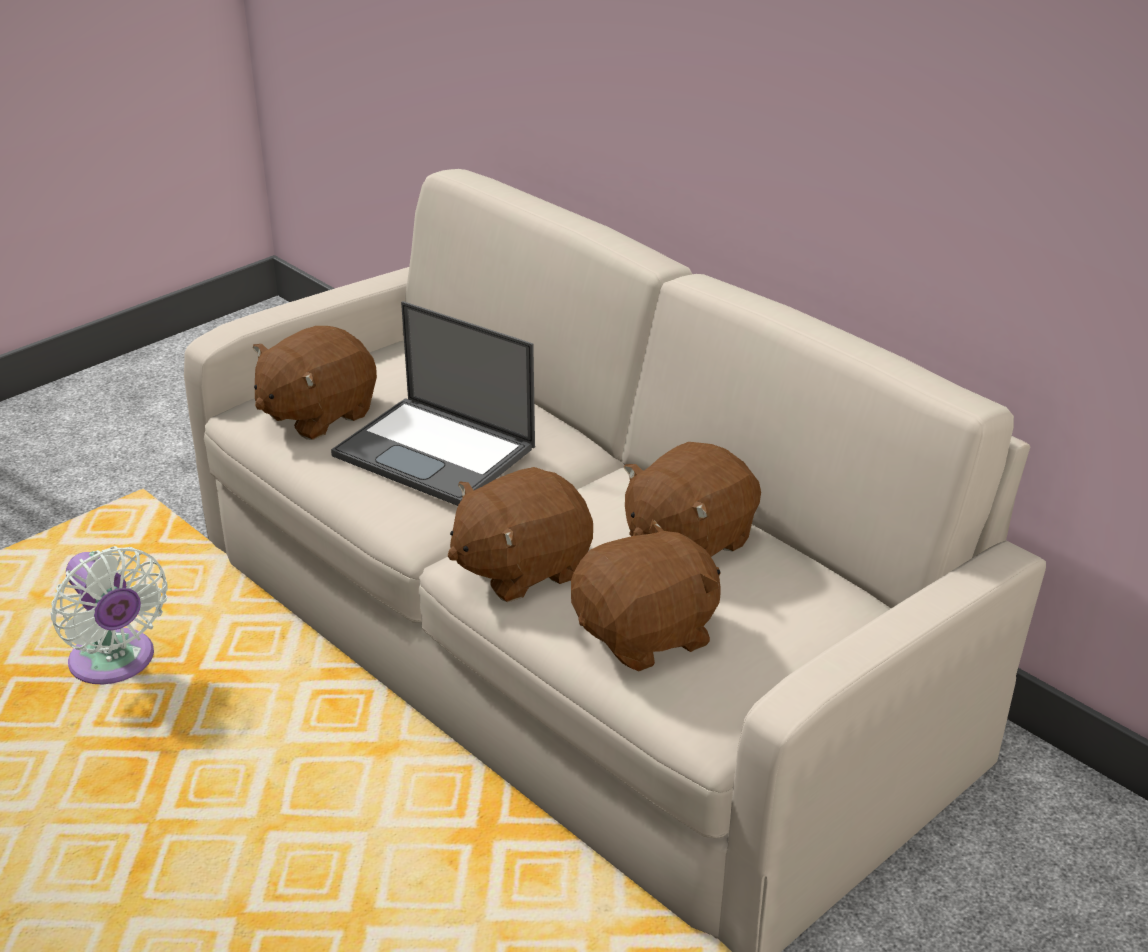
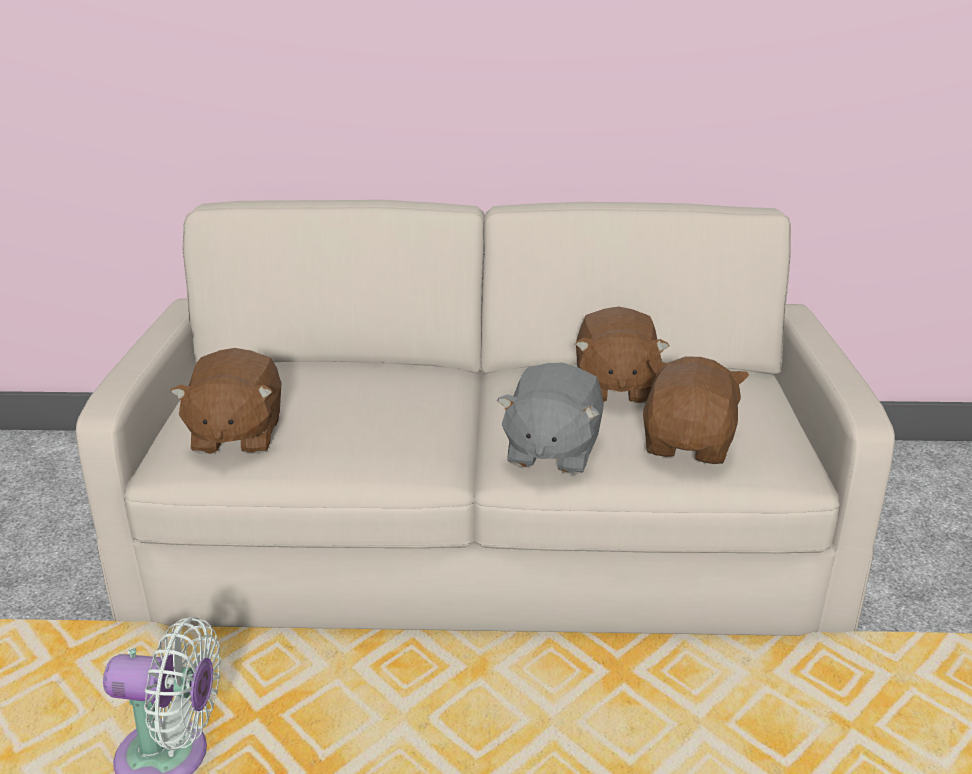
camera: 45 degrees left, 5 degrees down
laptop [331,301,535,506] -> none
brown plush toy [448,467,593,602] -> grey plush toy [497,363,604,474]

